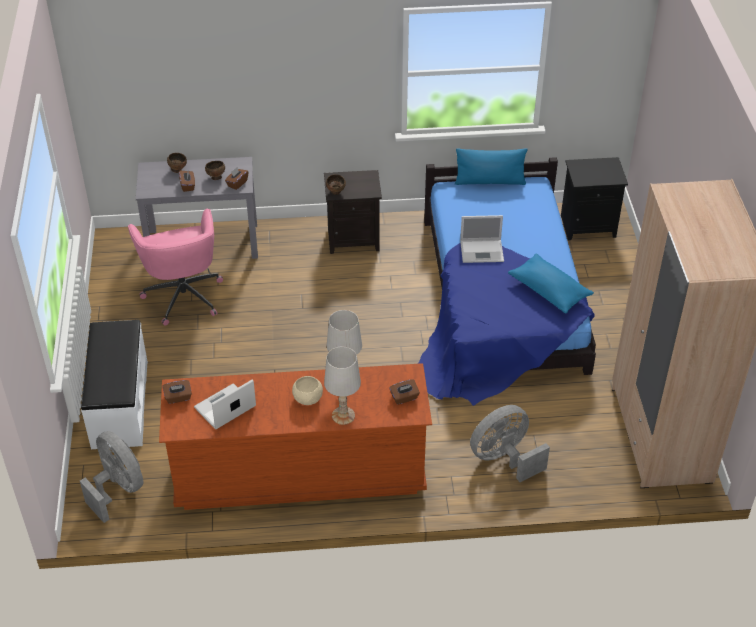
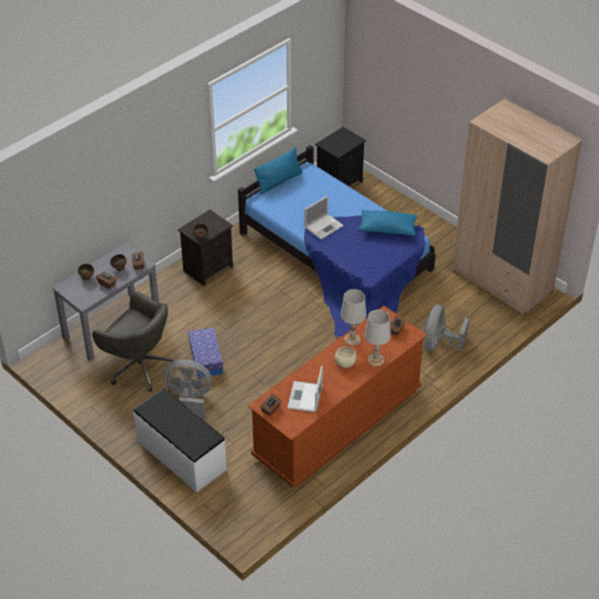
camera: 40 degrees left, 0 degrees up
grey fan [80,431,143,523] -> grey fan moved to [164,360,212,420]
pink office chair [128,209,223,326] -> grey office chair [92,292,174,392]
none -> storage box [188,327,223,378]

